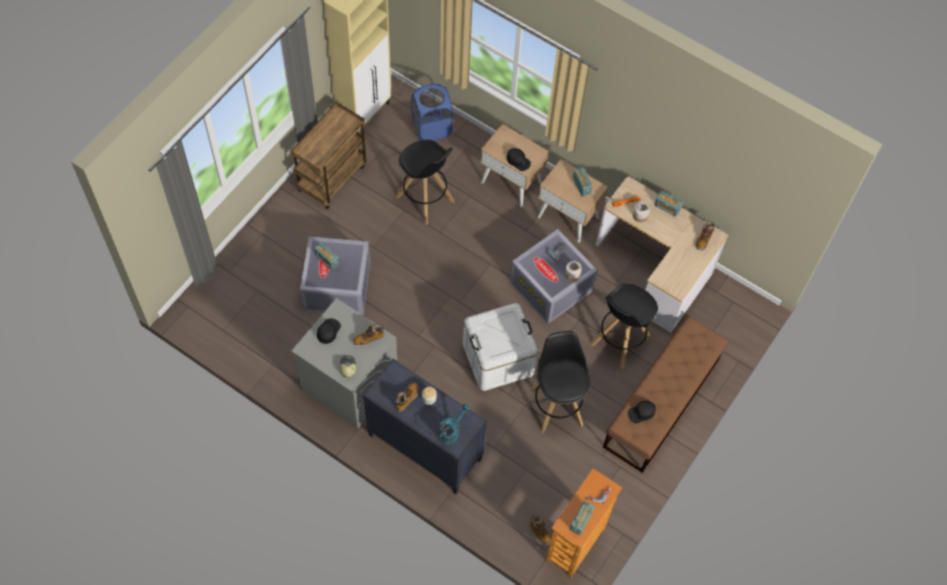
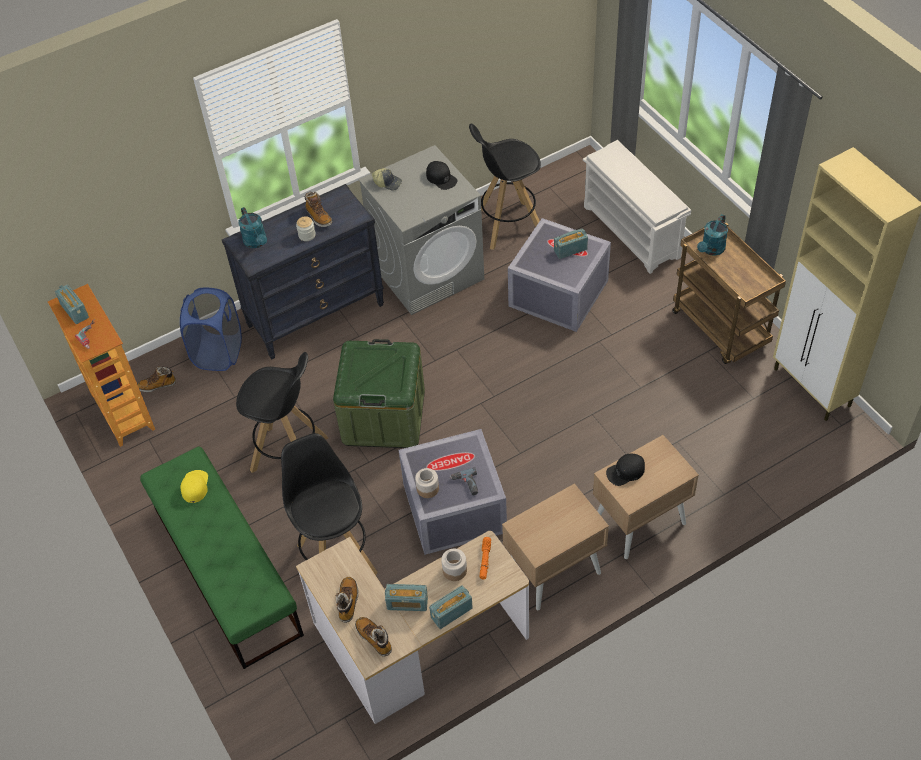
camera: 120 degrees right, 10 degrees down
boot [353,324,384,346] -> boot moved to [336,577,359,623]
black stool [396,139,455,225] -> black stool moved to [469,123,541,250]
blue laundry basket [411,84,453,141] -> blue laundry basket moved to [180,288,242,371]
white storage box [463,303,538,391] -> green storage box [333,339,425,448]
radio [573,167,592,197] -> radio moved to [385,584,428,611]
brown bench [603,316,728,473] -> green bench [140,446,304,669]
black cap [628,400,656,424] -> yellow cap [181,470,208,503]
none -> white shoe rack [583,140,691,274]
none -> turquoise watering can [697,214,728,256]

